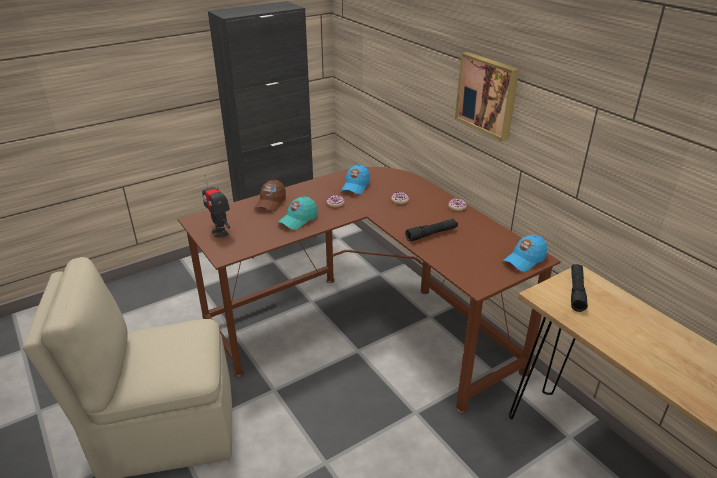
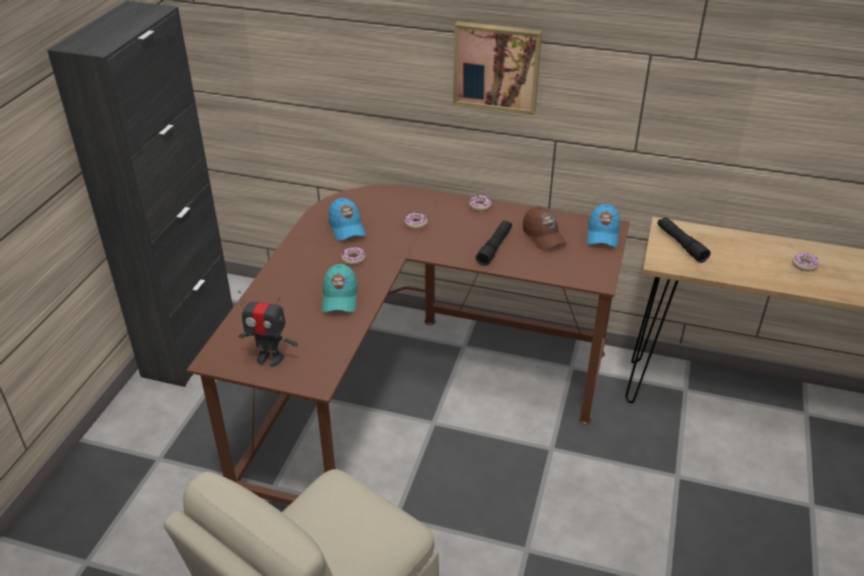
camera: 40 degrees left, 5 degrees up
brown cap [255,180,286,211] -> brown cap moved to [523,206,567,250]
none -> donut [792,253,819,271]

